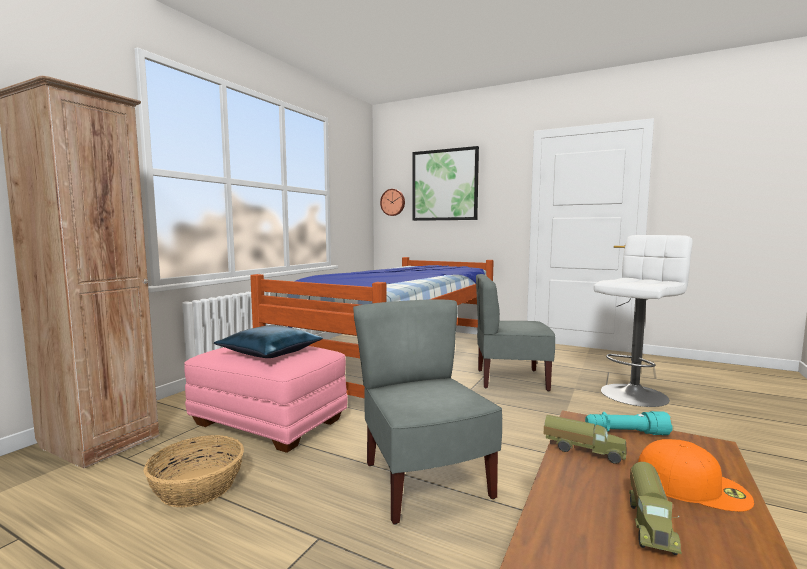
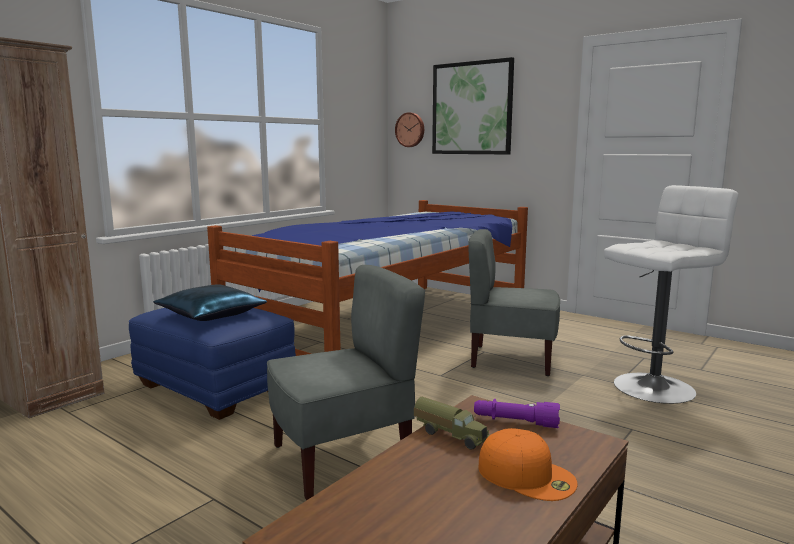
camera: 10 degrees right, 5 degrees up
basket [144,435,244,508] -> none
pink ottoman [184,346,348,453] -> blue ottoman [129,308,296,420]
grey chair [353,299,502,524] -> grey chair turned 75 degrees clockwise [267,265,425,500]
turquoise flashlight [585,411,673,435] -> purple flashlight [474,399,560,428]
toy truck [629,462,682,555] -> none

